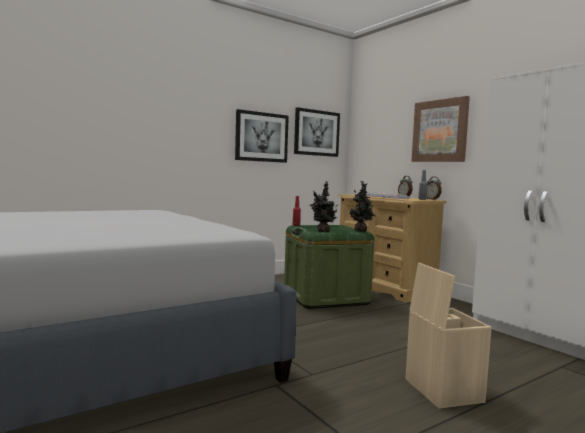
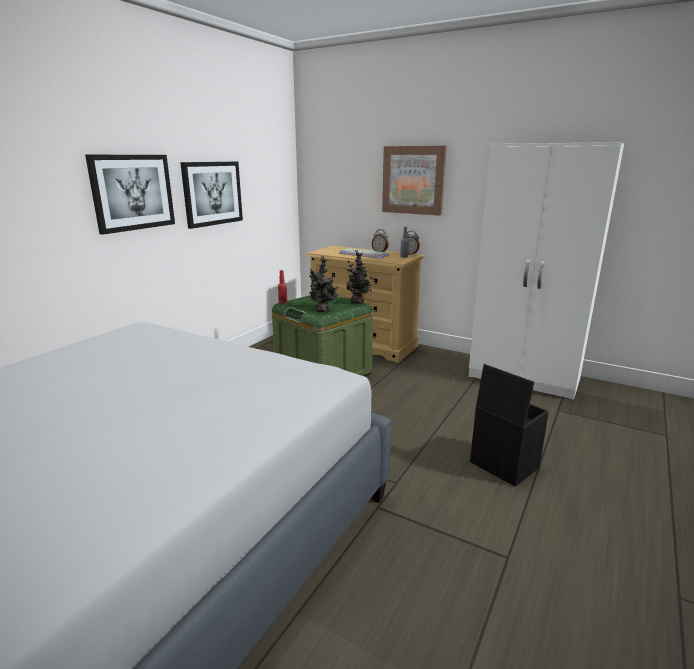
camera: 25 degrees left, 15 degrees up
picture [294,107,340,157] -> picture moved to [85,155,175,235]
beige storage box [405,263,492,409] -> black storage box [470,364,549,487]

